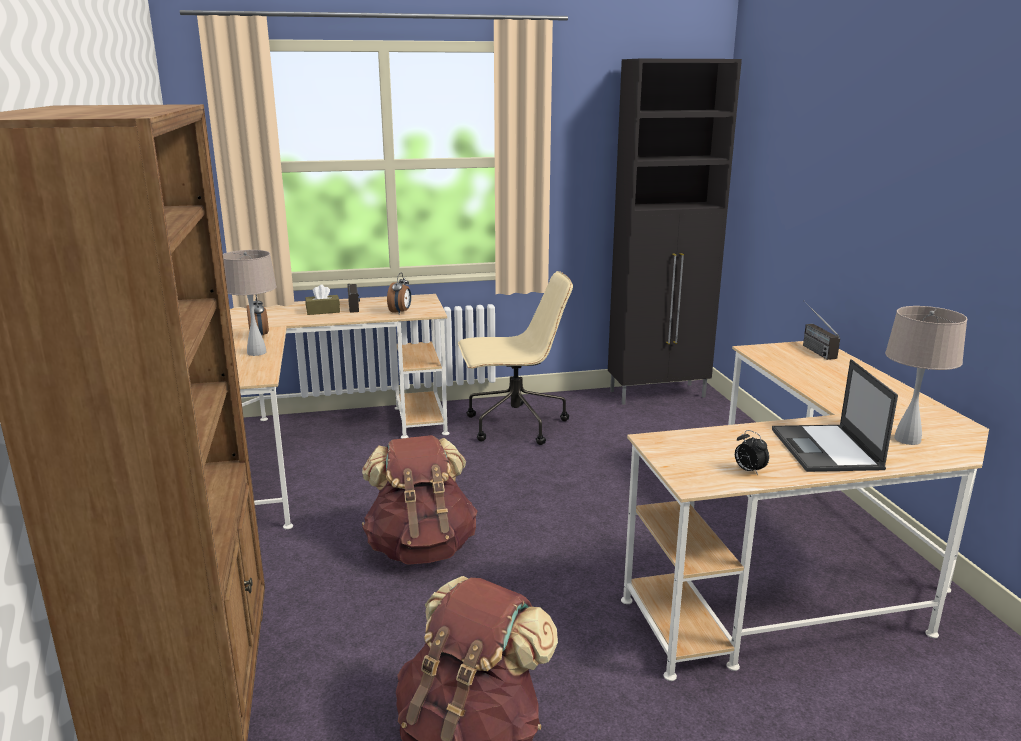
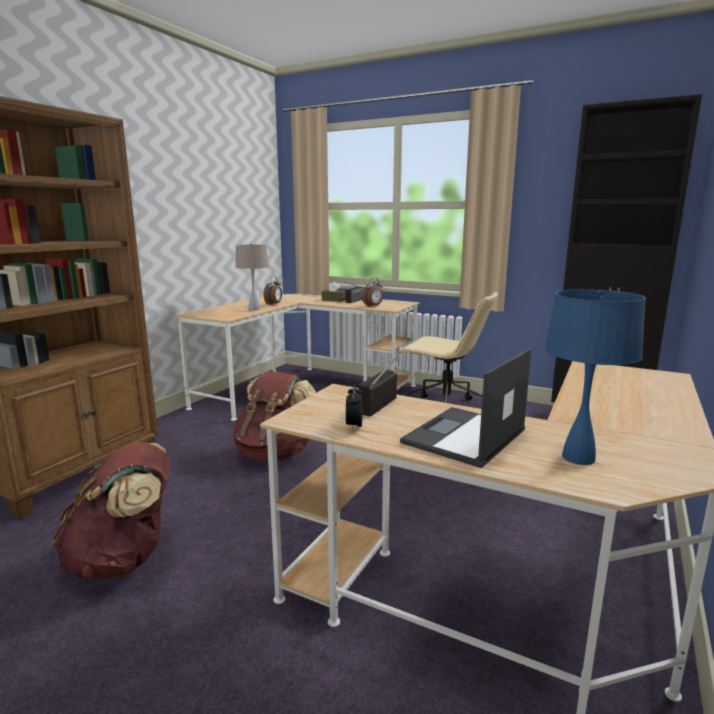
camera: 40 degrees right, 5 degrees down
radio [803,301,840,360] -> radio moved to [358,343,409,416]
beige table lamp [885,306,967,445] -> blue table lamp [545,289,646,465]

